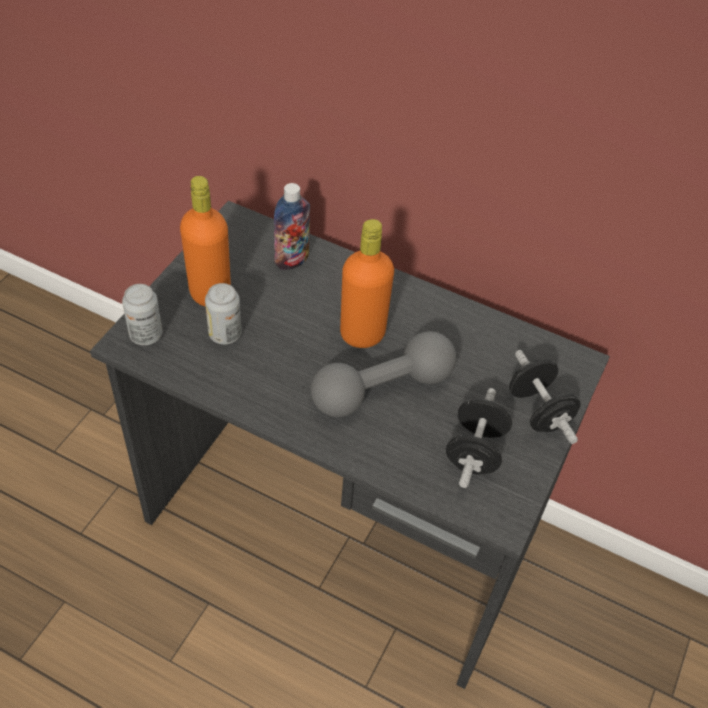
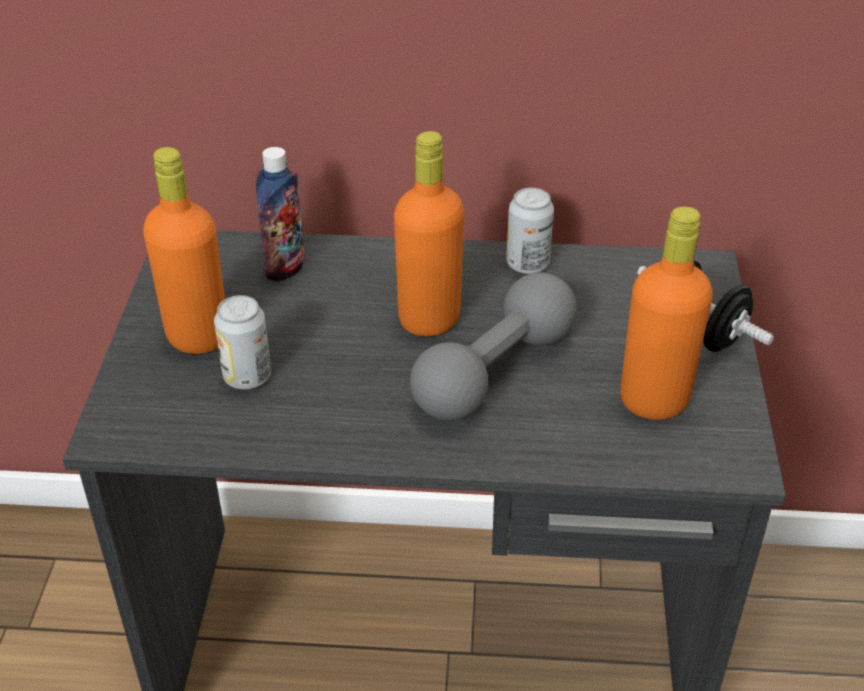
camera: 20 degrees left, 10 degrees down
can [122,284,163,345] -> can moved to [507,188,554,274]
black dumbbell [446,388,512,488] -> orange bottle [620,206,713,420]

